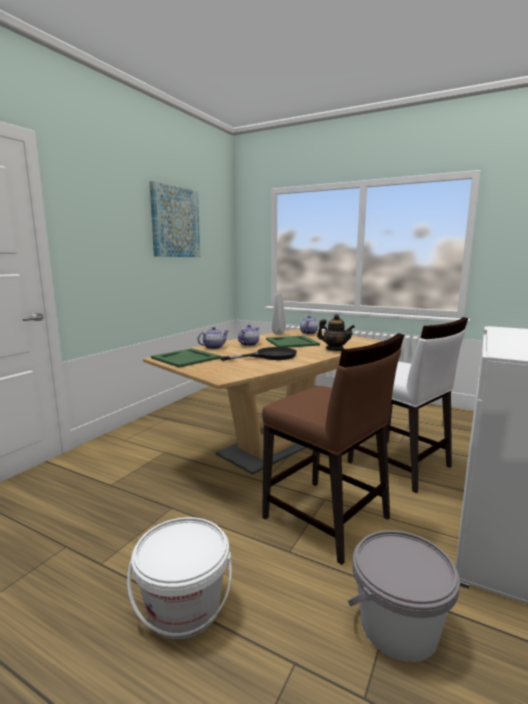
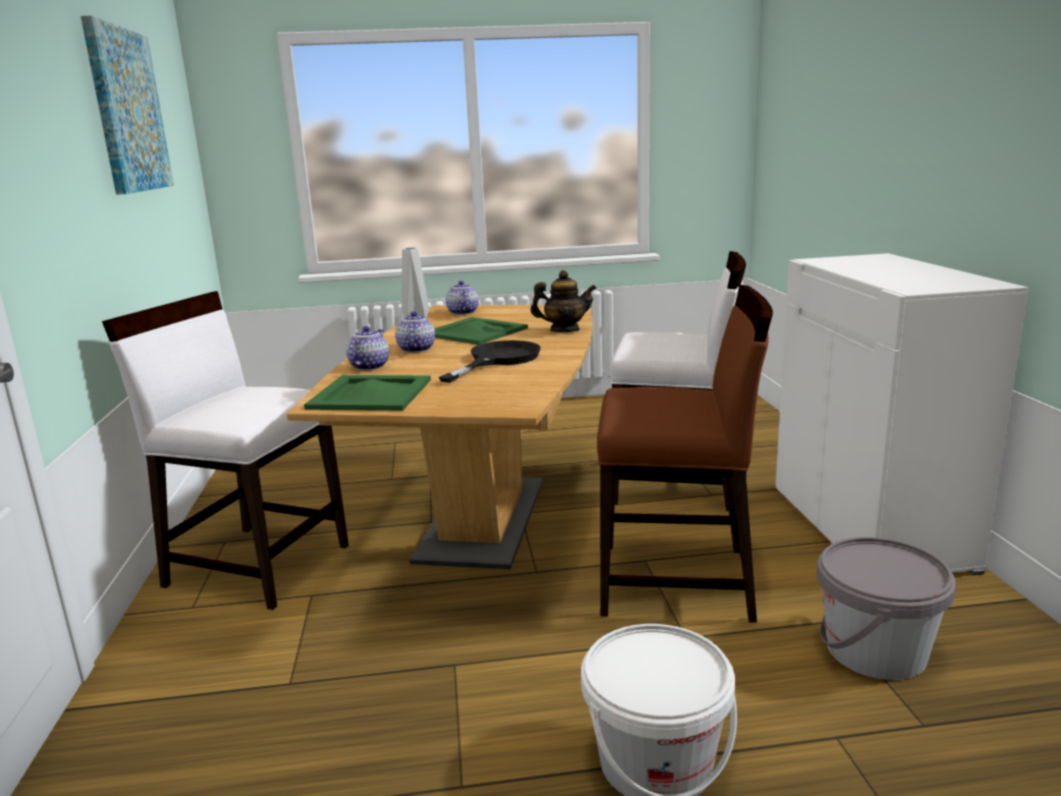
camera: 35 degrees left, 5 degrees up
none -> white chair [102,291,349,610]

